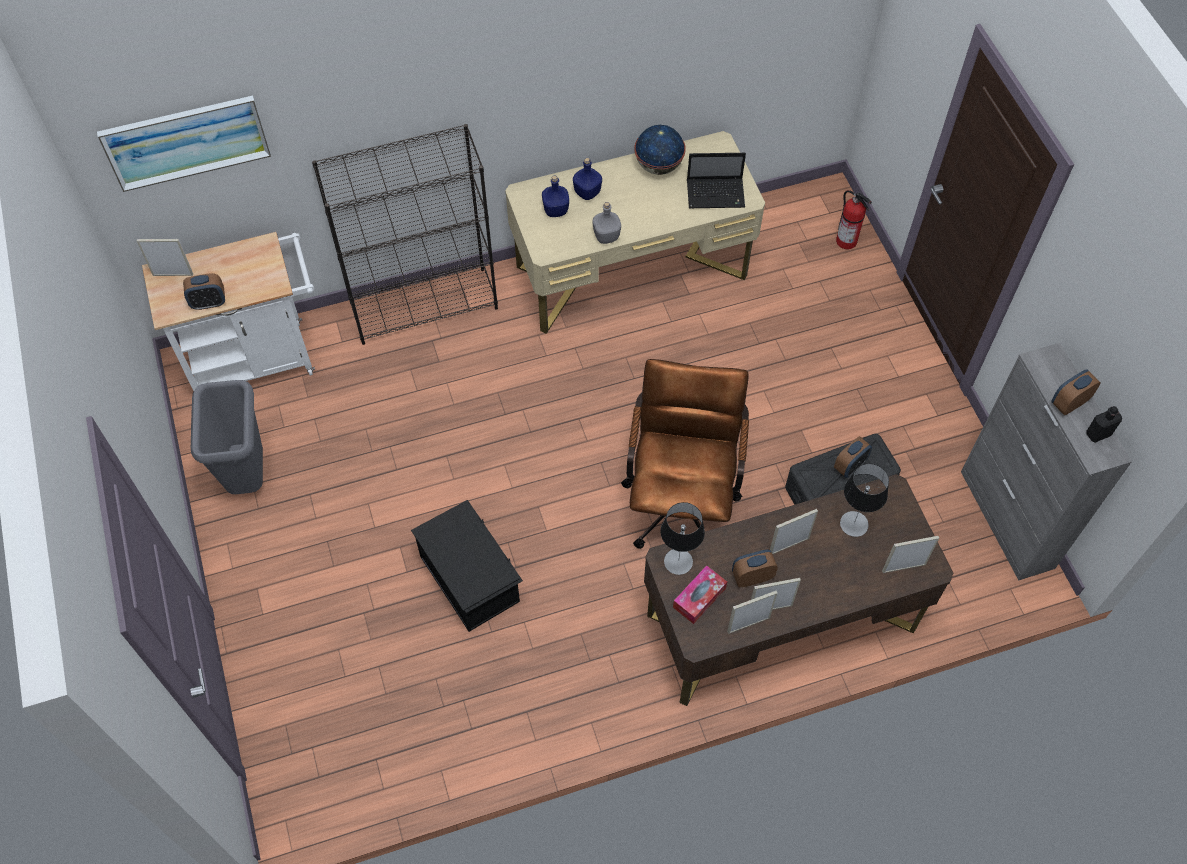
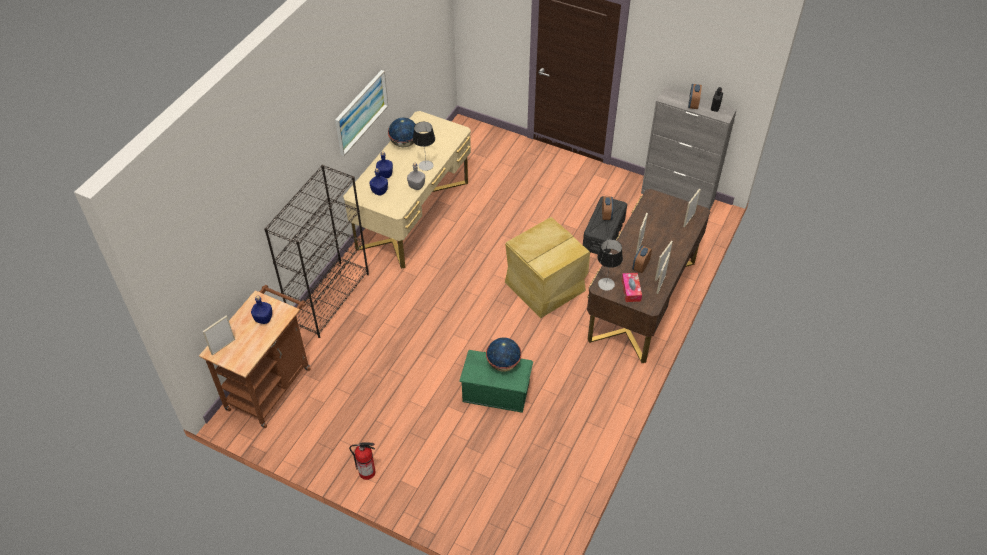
camera: 45 degrees left, 10 degrees down
picture [97,96,271,192] -> picture moved to [335,70,388,156]
white cart [142,232,315,391] -> brown cart [199,285,311,428]
alarm clock [183,273,225,310] -> none
grey trash can [191,380,263,494] -> none
black storage box [411,500,523,632] -> green storage box [459,350,533,413]
brown office chair [621,359,749,549] -> beige storage box [505,217,590,318]
laptop [687,153,746,208] -> none
fire extinguisher [836,190,872,249] -> fire extinguisher moved to [349,443,375,480]
table lamp [840,464,889,537] -> table lamp moved to [413,122,435,171]
none -> blue bottle [251,296,272,324]
none -> globe [486,338,521,372]

